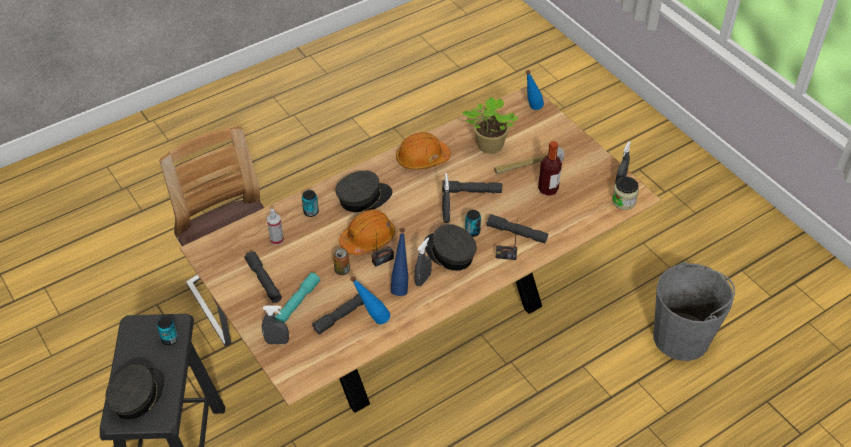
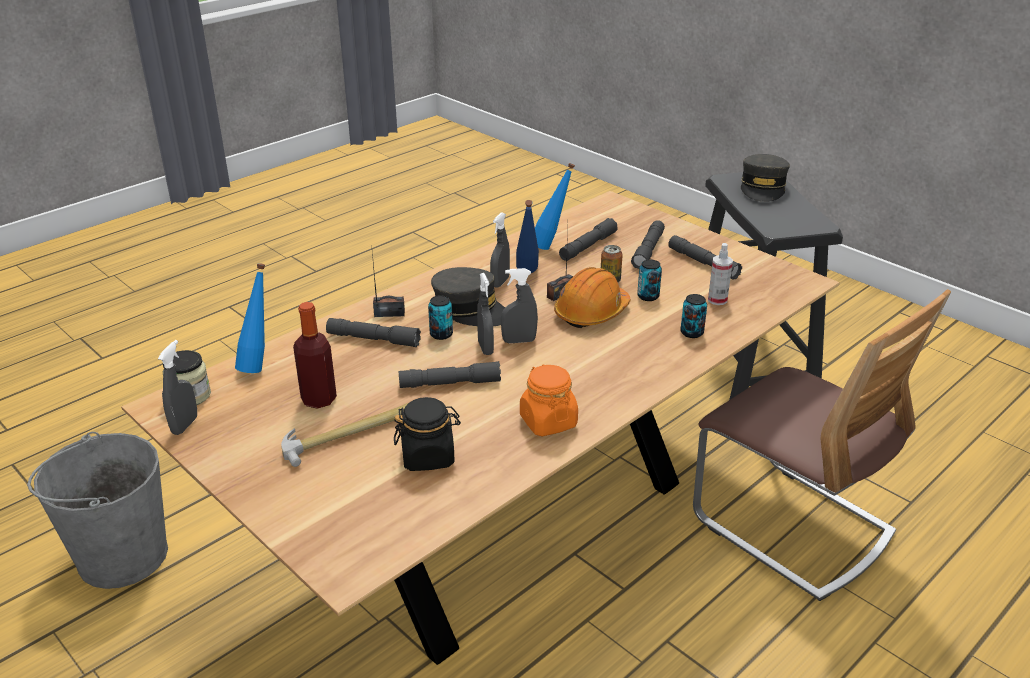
camera: 170 degrees right, 15 degrees down
can [157,317,178,345] -> can moved to [637,259,662,301]
grey spray bottle [262,305,289,344] -> grey spray bottle moved to [501,268,538,343]
turquoise flashlight [275,272,320,323] -> grey flashlight [631,220,665,269]
grey cap [335,170,392,212] -> none
orange hard hat [396,132,450,170] -> orange jar [520,364,578,436]
potted plant [462,97,518,154] -> black jar [394,397,461,471]
blue bottle [526,70,544,110] -> blue bottle moved to [235,263,265,373]

